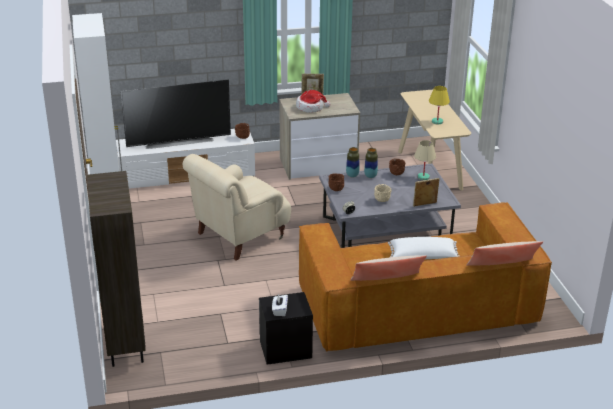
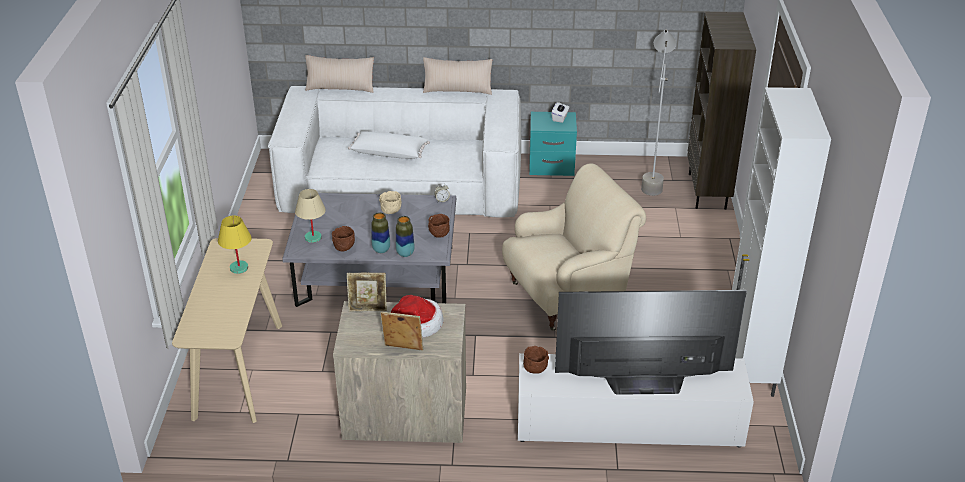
camera: 165 degrees left, 5 degrees up
black nightstand [259,292,313,365] -> turquoise nightstand [530,112,577,176]
brown sofa [299,202,552,351] -> white sofa [268,86,521,217]
picture frame [413,178,440,207] -> picture frame moved to [347,272,387,311]
none -> grey floor lamp [641,29,676,196]

